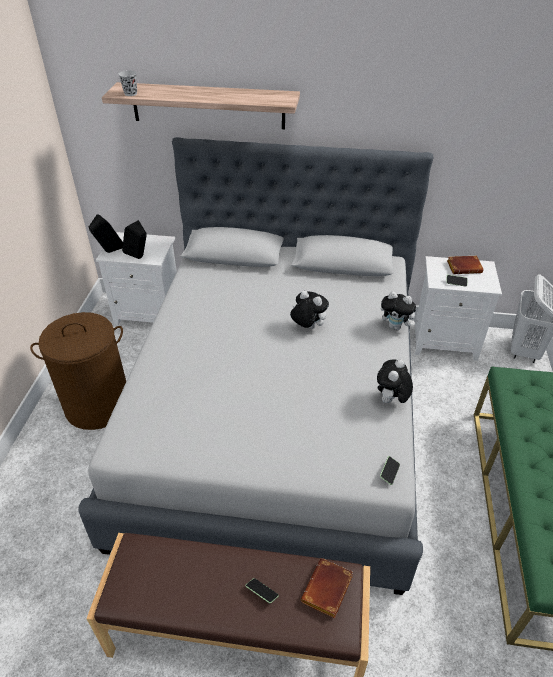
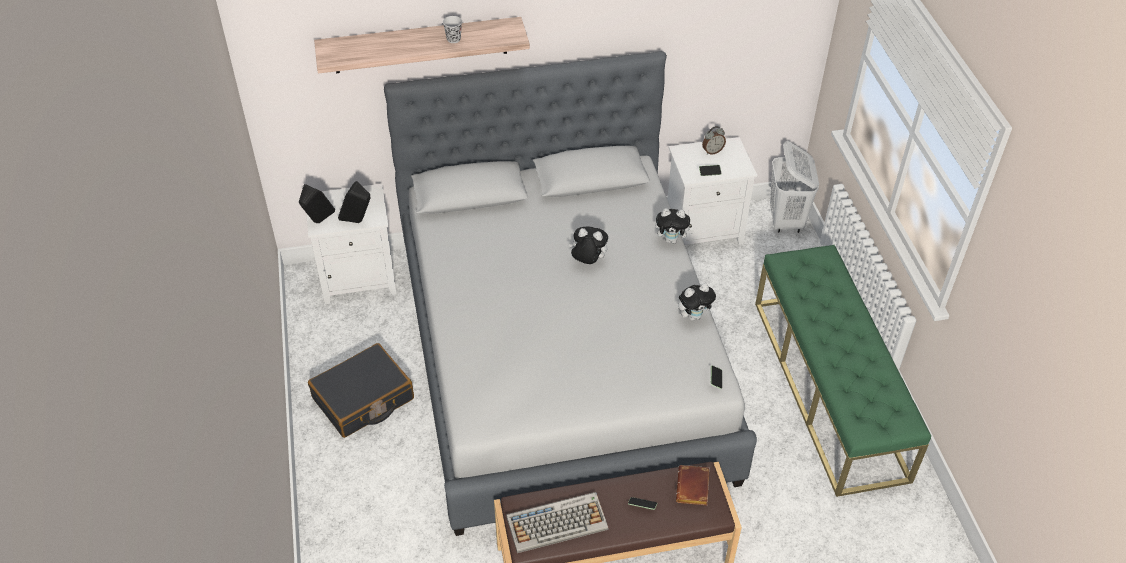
camera: 20 degrees left, 5 degrees up
brown laundry basket [30,312,126,430] -> black suitcase [308,343,414,438]
black cup [118,70,137,96] -> black cup moved to [443,16,462,43]
plush toy [377,359,413,403] -> plush toy turned 120 degrees counterclockwise [678,283,716,321]
brown book [447,256,483,274] -> alarm clock [702,126,726,155]
none -> keyboard [506,492,608,553]

